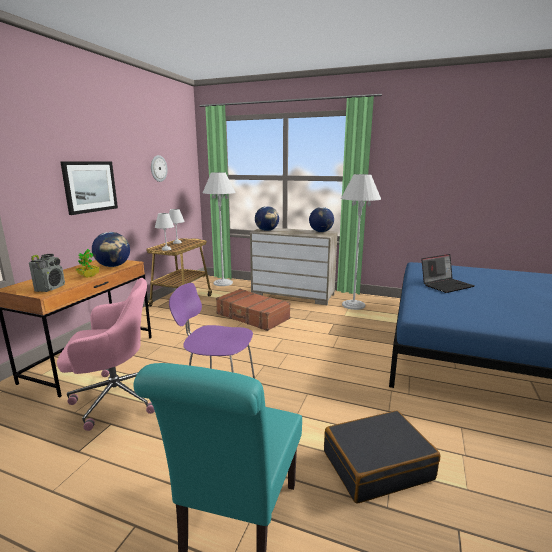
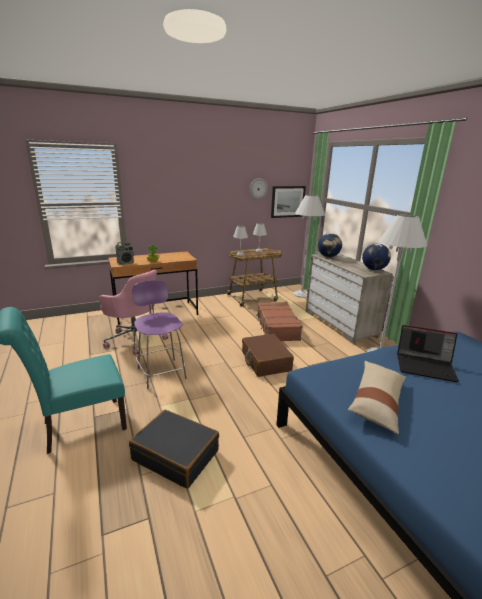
camera: 45 degrees right, 5 degrees up
picture [60,161,118,215] -> picture moved to [271,186,306,218]
globe [92,232,130,267] -> none
none -> brown suitcase [242,334,294,377]
none -> beige pillow [348,361,406,434]

